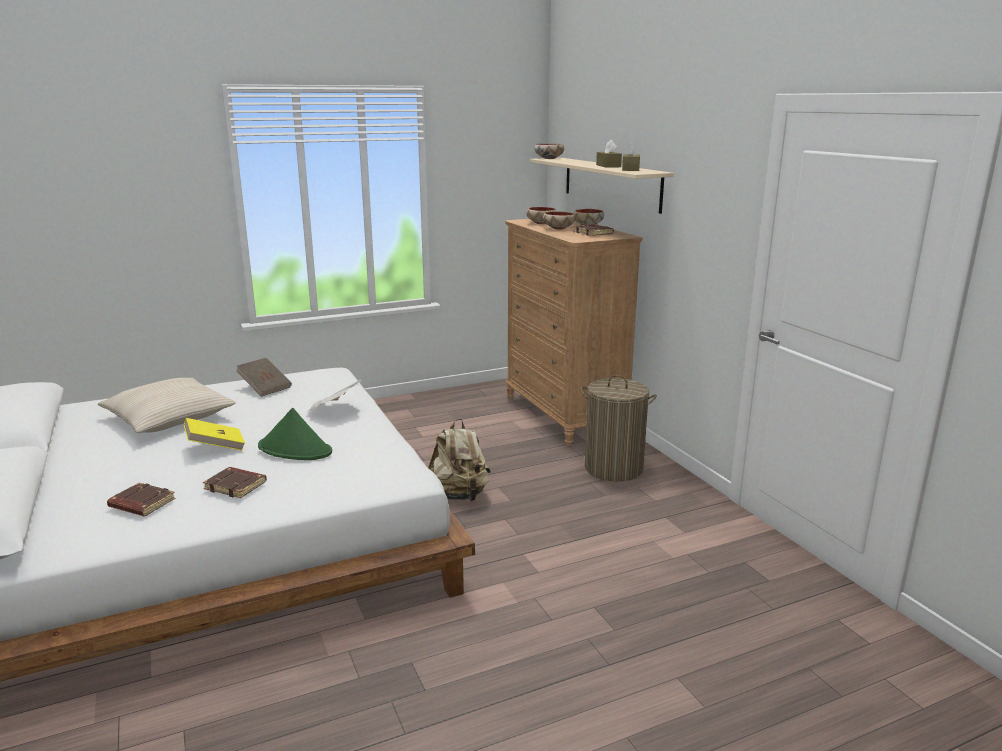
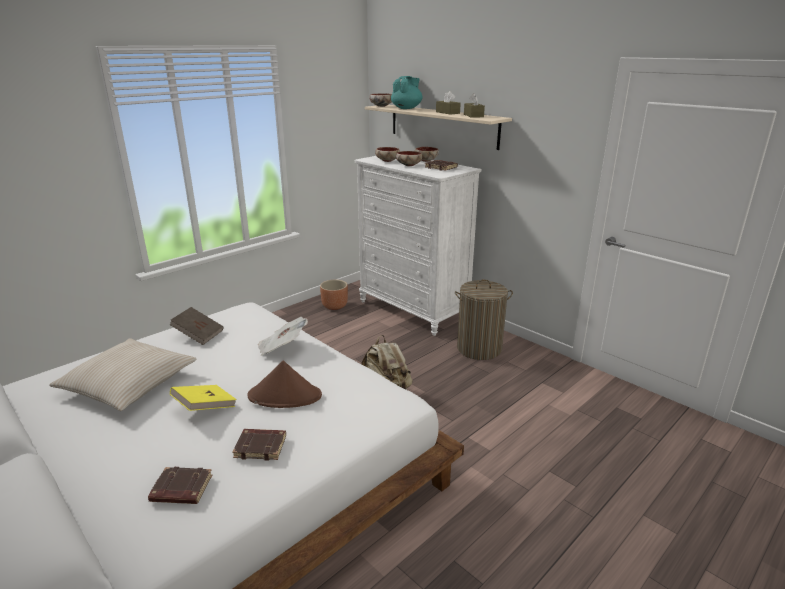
camera: 20 degrees left, 5 degrees up
green hat [258,408,332,460] -> brown hat [248,361,322,408]
brown dresser [505,219,643,446] -> white dresser [355,156,482,336]
none -> brown planter [320,280,348,310]
none -> turquoise teapot [391,76,422,109]

